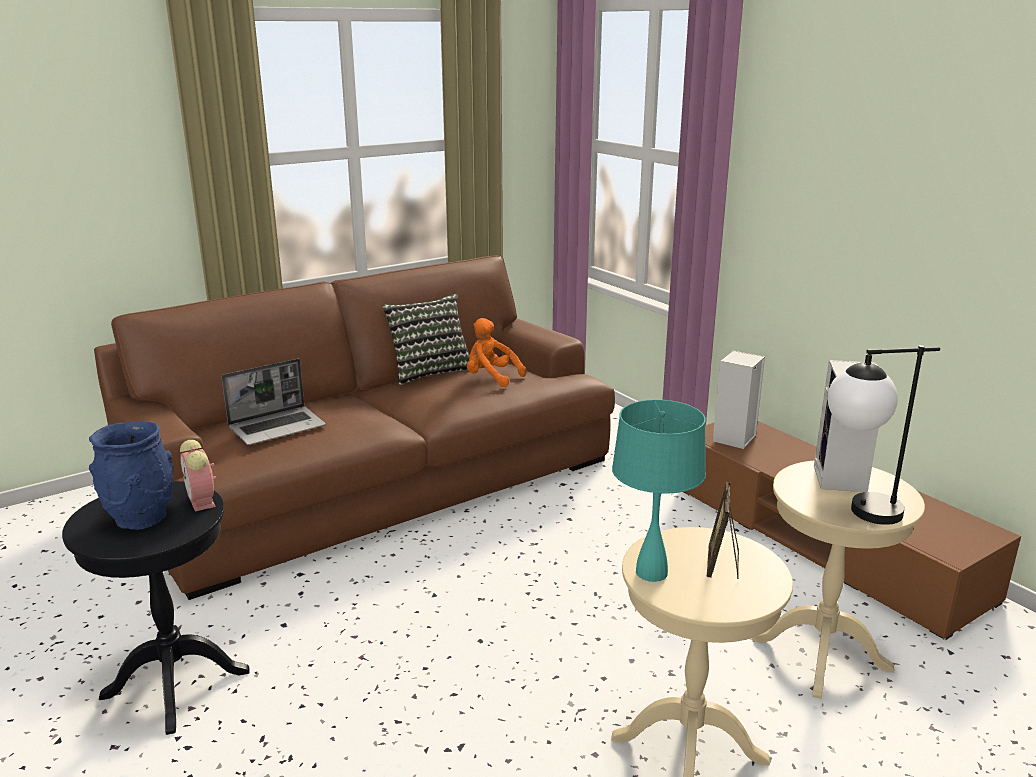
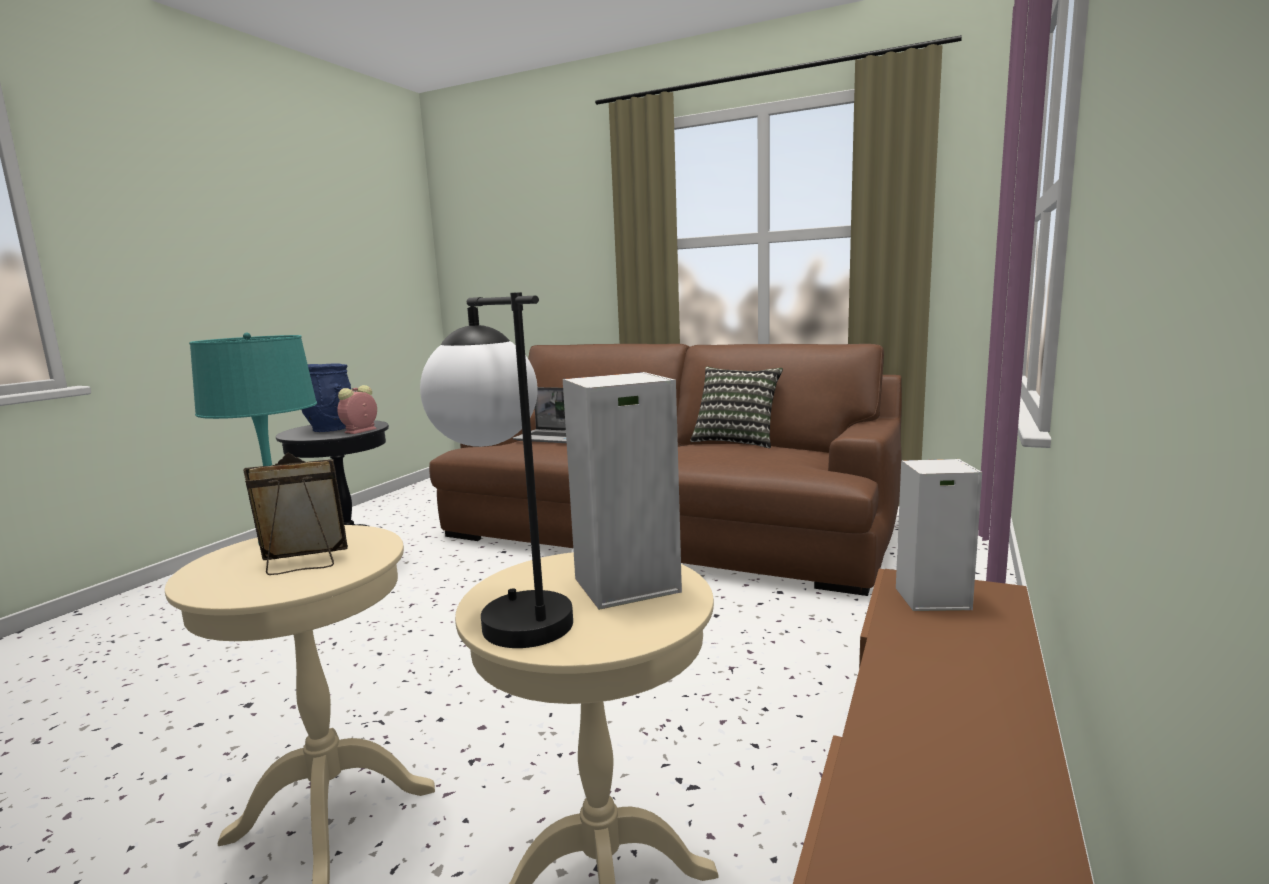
camera: 60 degrees right, 10 degrees down
orange plush toy [467,318,526,387] -> none

